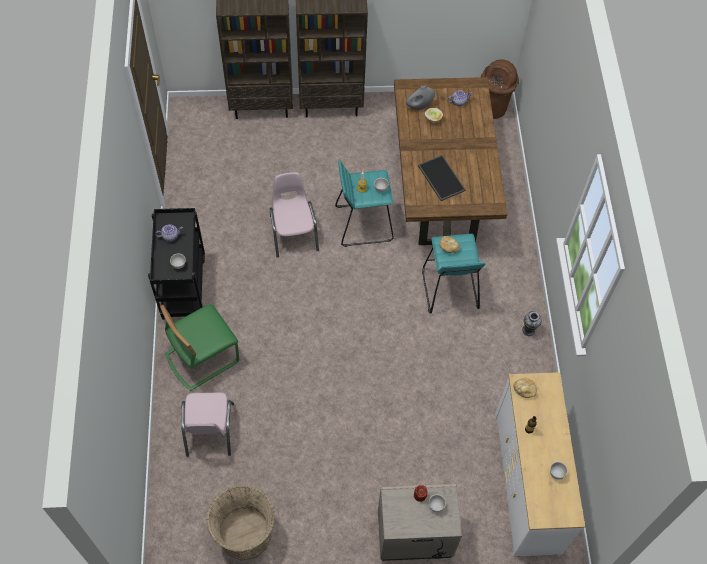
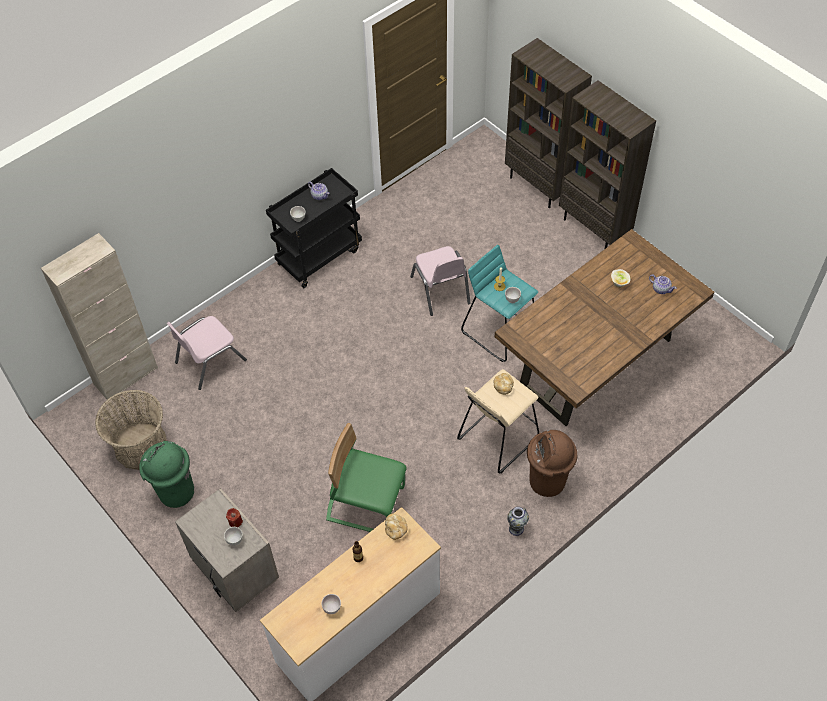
camera: 55 degrees right, 5 degrees down
green chair [160,305,239,391] -> green chair moved to [326,423,407,532]
pink chair [270,172,319,258] -> pink chair turned 120 degrees clockwise [410,246,470,316]
grey vase [406,85,435,110] -> none
tray [418,155,466,201] -> none
turquoise stool [422,234,485,314] -> beige stool [457,369,539,473]
brown trash can [481,60,519,119] -> brown trash can moved to [527,430,577,497]
none -> beige cabinet [41,233,158,399]
none -> green trash can [139,441,194,508]

